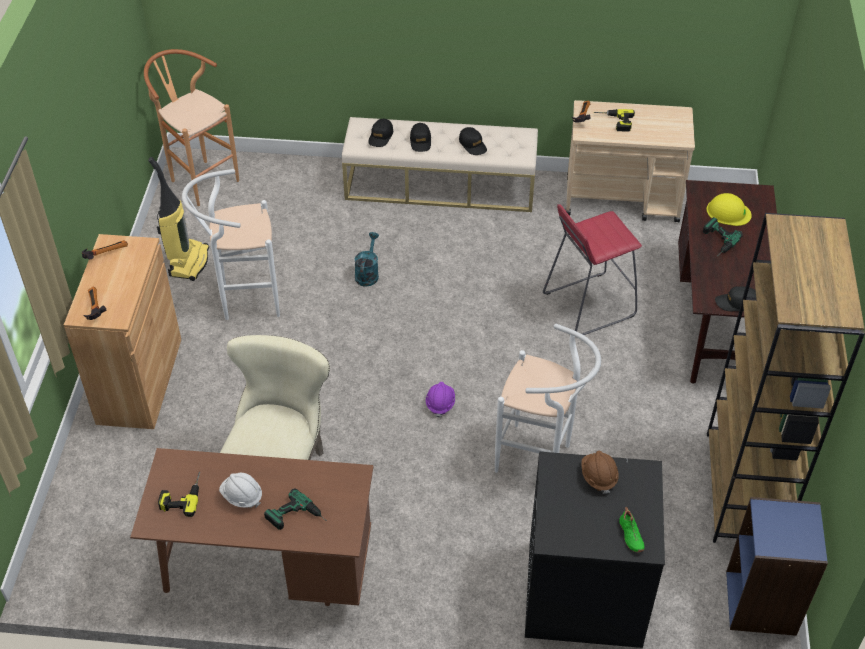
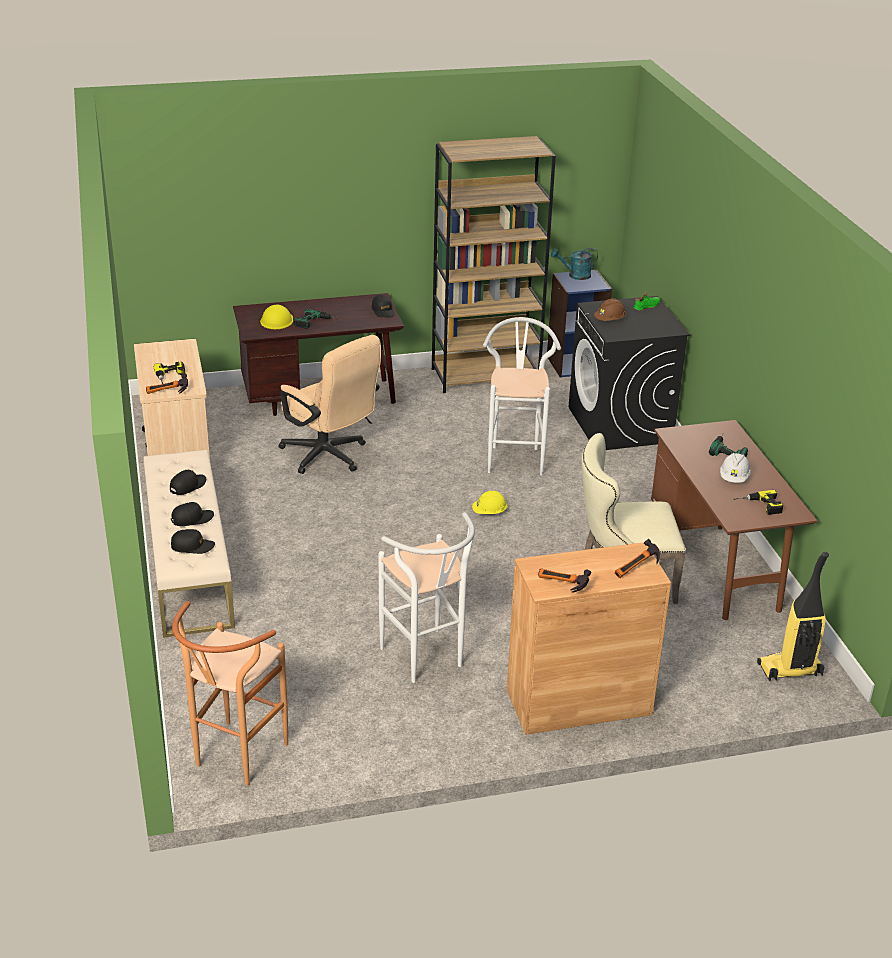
camera: 110 degrees left, 15 degrees down
vacuum cleaner [148,157,209,281] -> vacuum cleaner moved to [757,552,829,681]
turquoise watering can [354,232,379,287] -> turquoise watering can moved to [551,248,598,280]
purple hard hat [426,382,455,417] -> yellow hard hat [472,491,508,514]
red stool [543,204,642,335] -> beige office chair [278,335,381,474]

